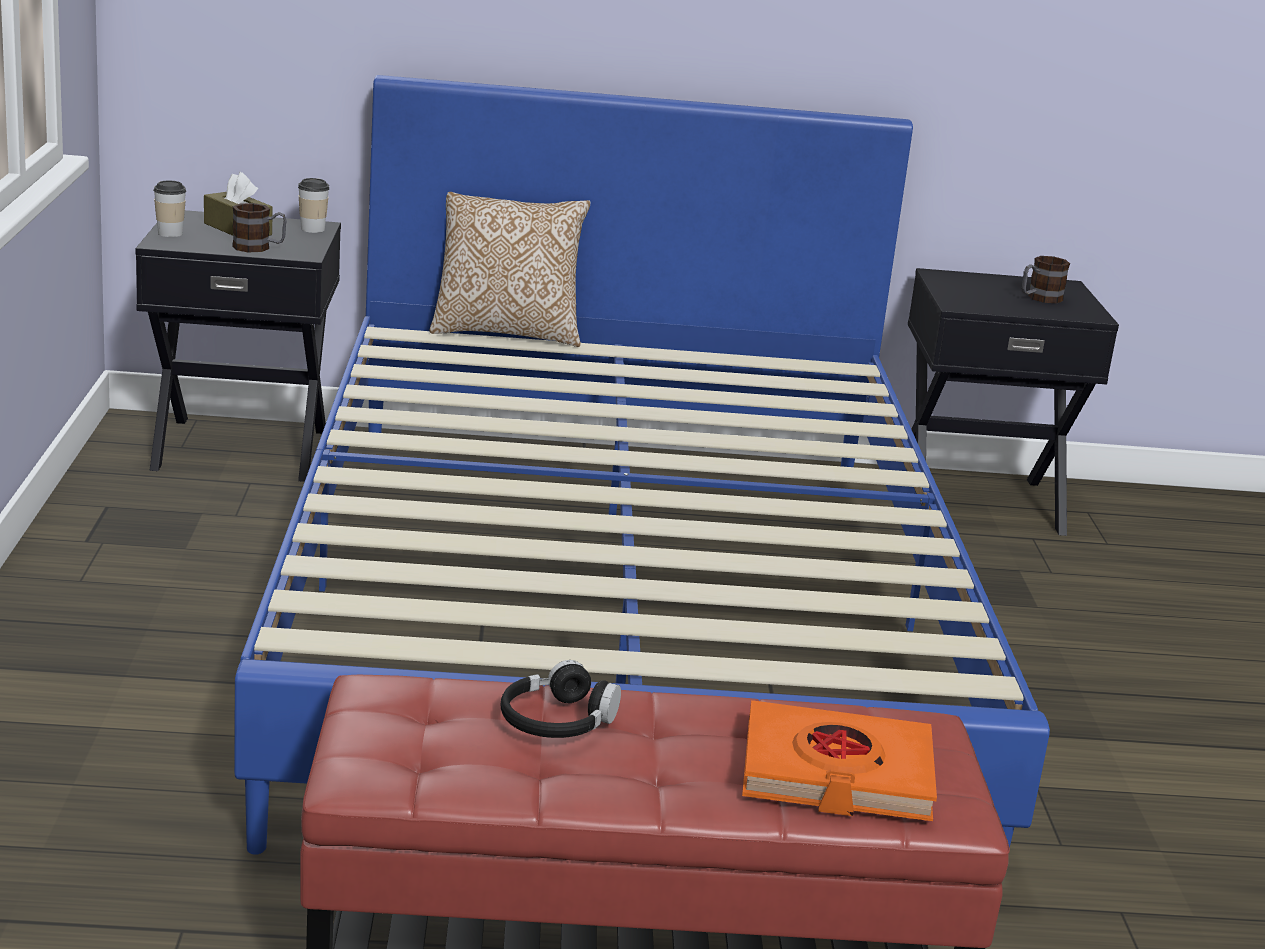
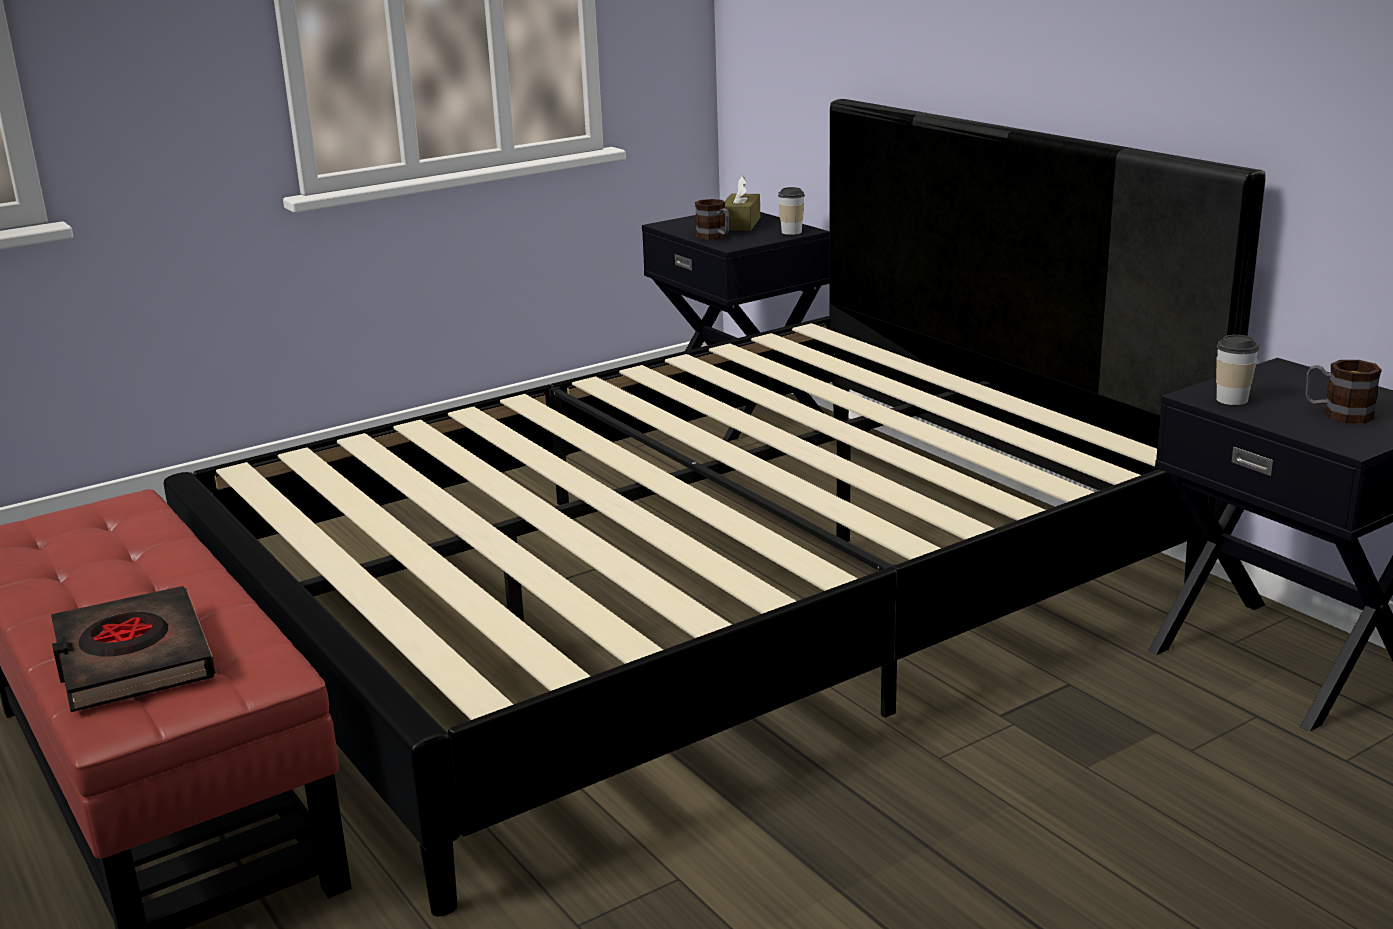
camera: 60 degrees right, 0 degrees up
cup [153,181,186,237] -> cup moved to [1216,335,1259,405]
blue bed [234,75,1050,855] -> black bed [163,99,1266,916]
pillow [429,192,590,347] -> none
black headphones [500,660,621,738] -> none
orange book [742,700,937,821] -> black book [51,586,216,712]

